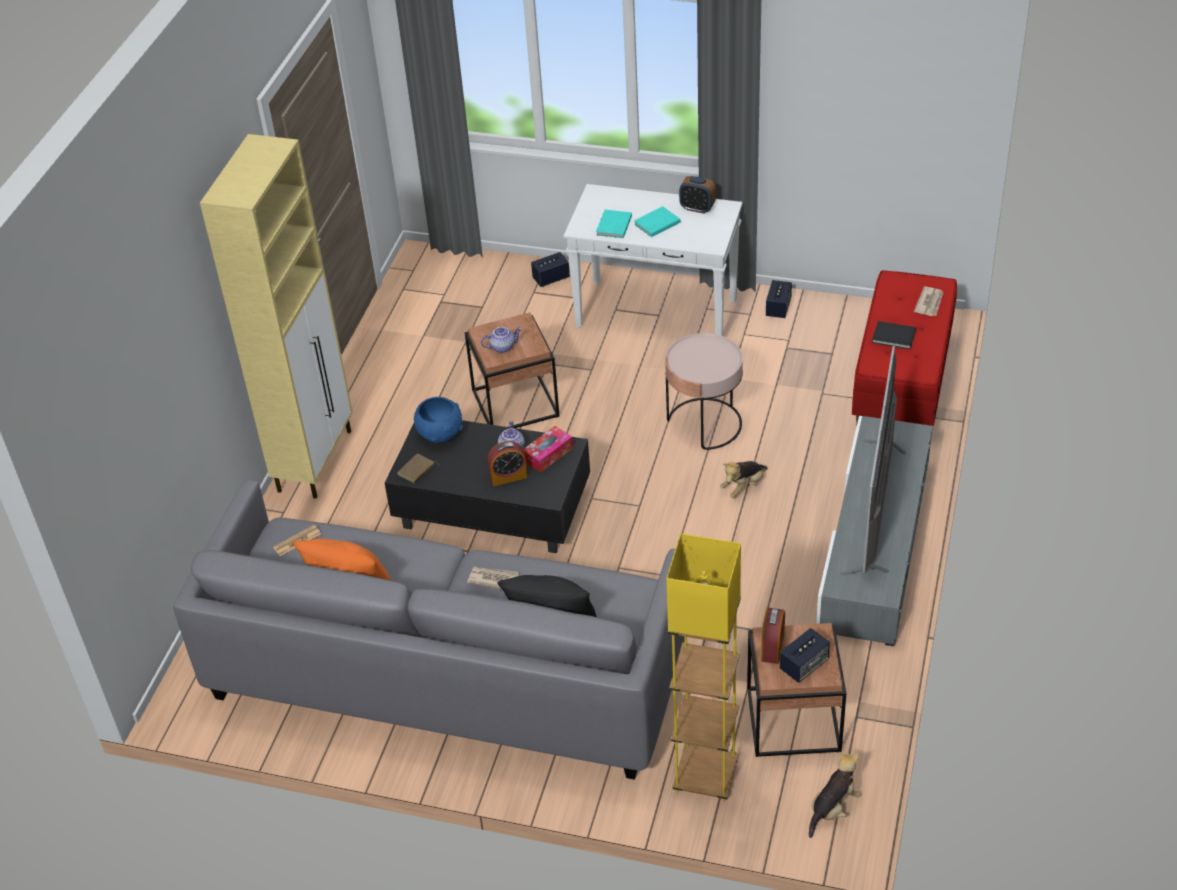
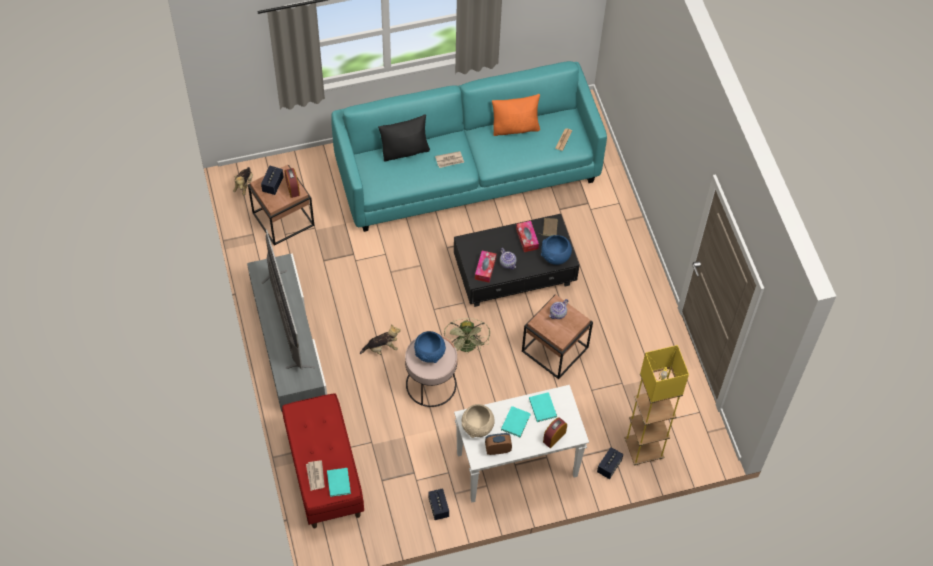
camera: 145 degrees right, 15 degrees up
grey sofa [173,480,685,780] -> turquoise sofa [331,61,607,232]
beige cabinet [200,134,353,498] -> none
alarm clock [488,441,528,486] -> alarm clock moved to [543,418,567,448]
yellow floor lamp [666,533,741,802] -> yellow floor lamp moved to [624,345,689,466]
plush toy [720,461,767,498] -> plush toy turned 60 degrees clockwise [360,324,401,355]
black book [872,321,916,349] -> none
none -> turquoise book [327,468,351,497]
none -> blue bowl [414,331,446,363]
none -> green fan [444,318,490,354]
none -> beige bowl [461,404,495,438]
none -> tissue box [516,221,539,252]

